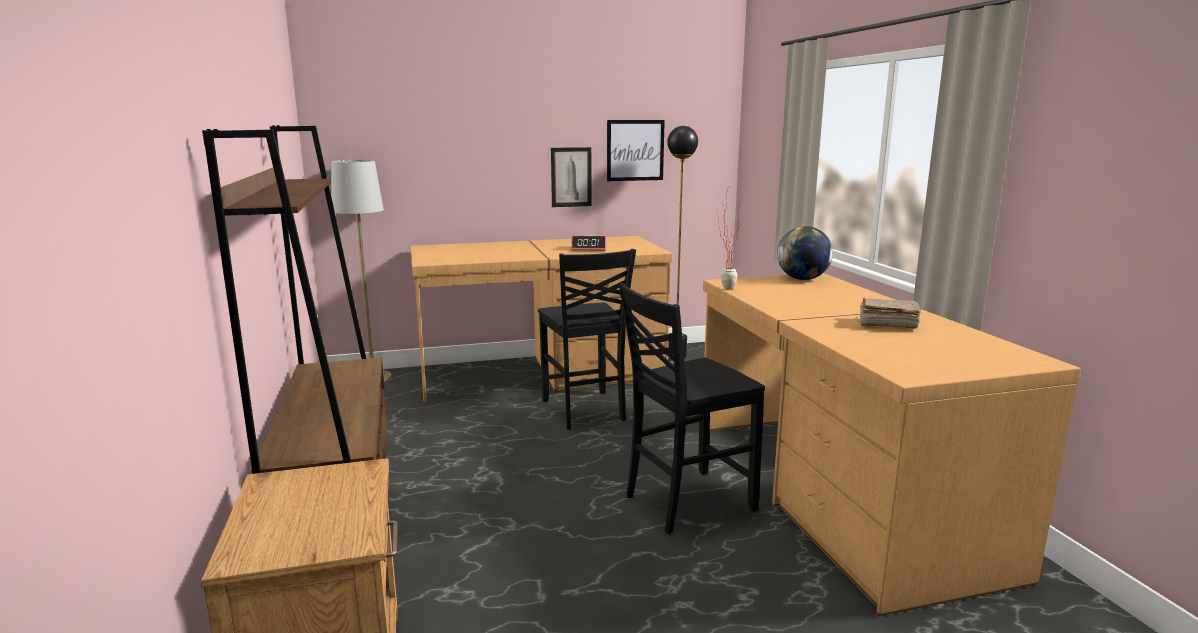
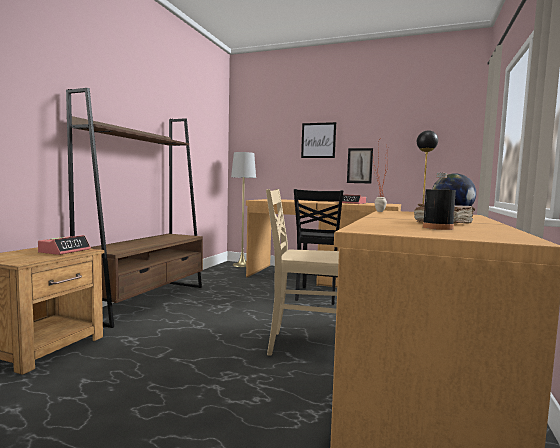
camera: 35 degrees right, 10 degrees down
picture [607,120,665,181] -> picture moved to [301,122,336,158]
black chair [619,283,765,534] -> beige chair [266,189,339,355]
none -> alarm clock [38,235,91,255]
none -> black bottle [423,173,456,230]

